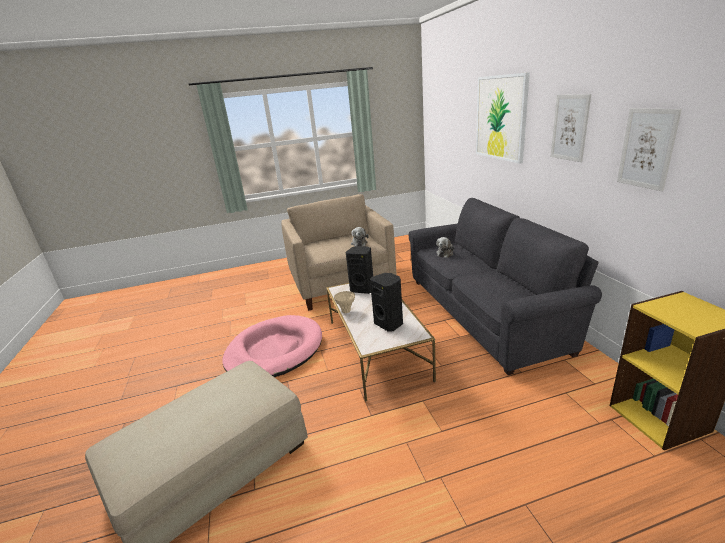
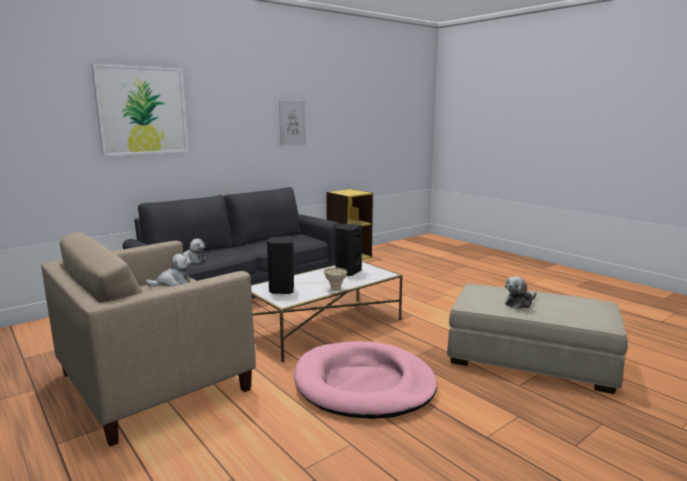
camera: 115 degrees left, 10 degrees down
picture [551,94,591,162] -> none
none -> plush toy [505,277,536,309]

